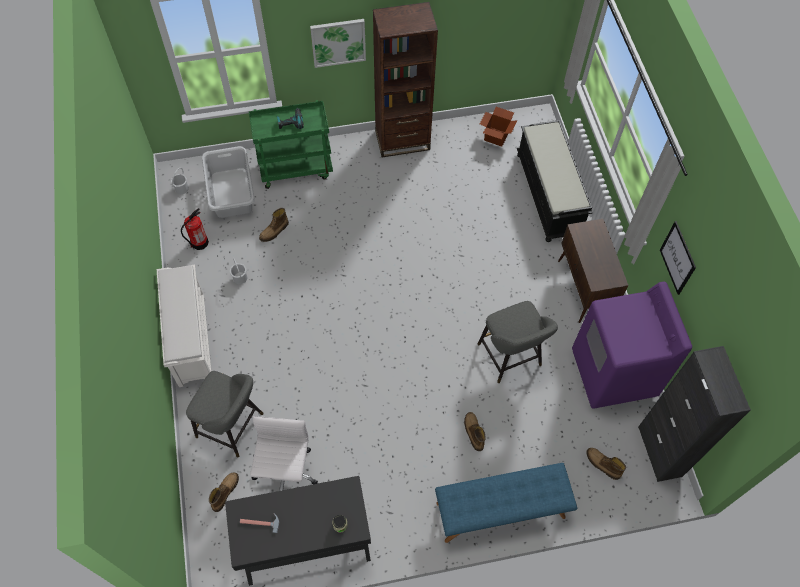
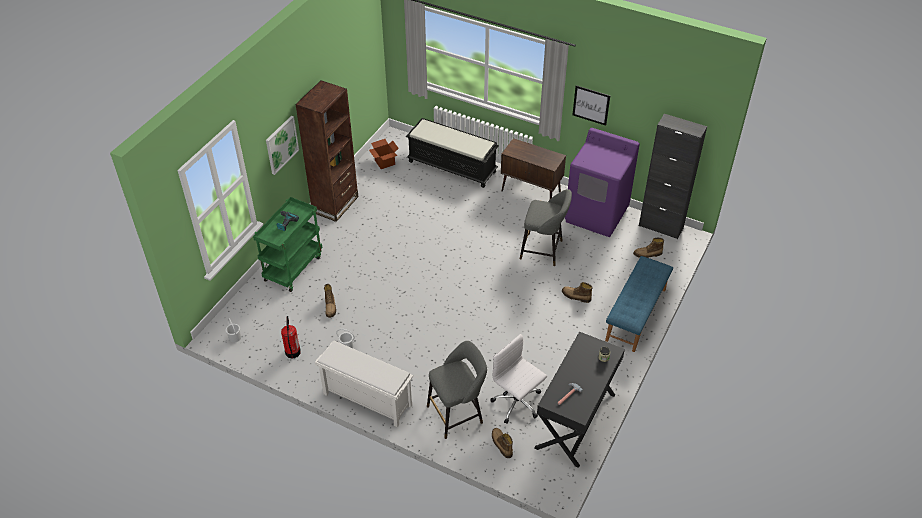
camera: 50 degrees left, 15 degrees down
grey laundry basket [202,146,255,218] -> none

